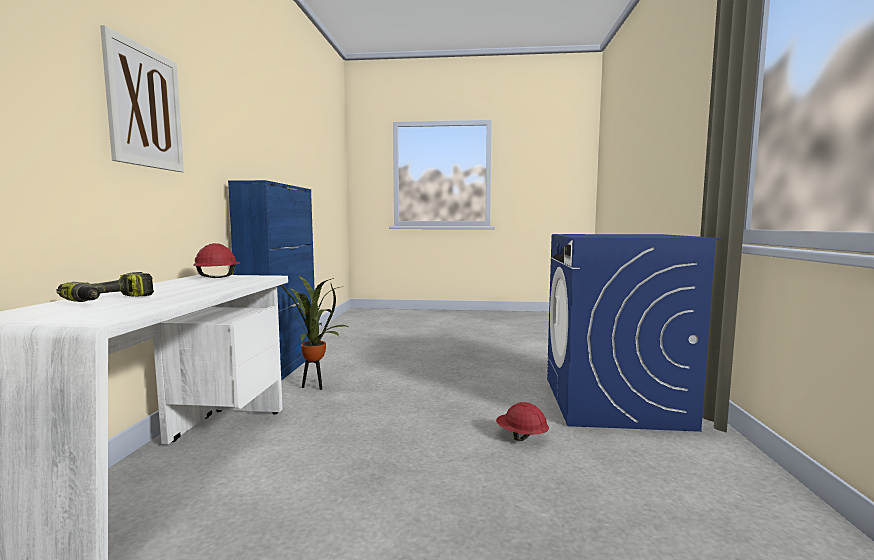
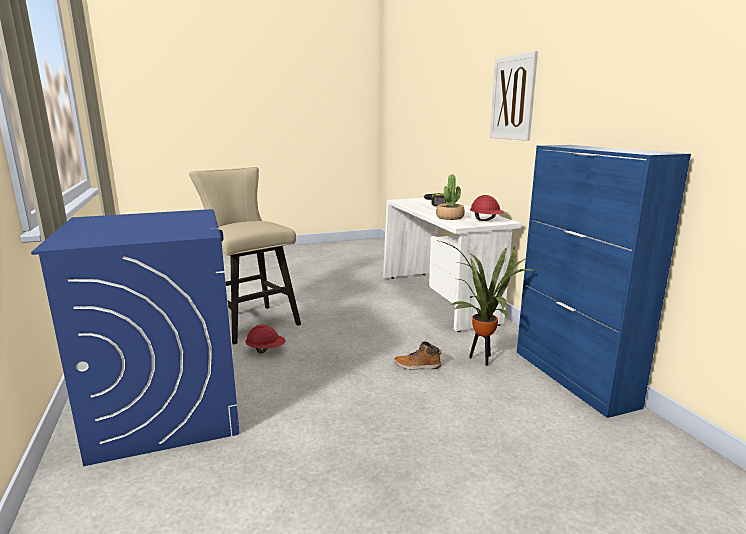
camera: 155 degrees right, 10 degrees up
none -> beige stool [189,167,301,345]
none -> boot [394,342,442,370]
none -> potted plant [436,175,465,220]

